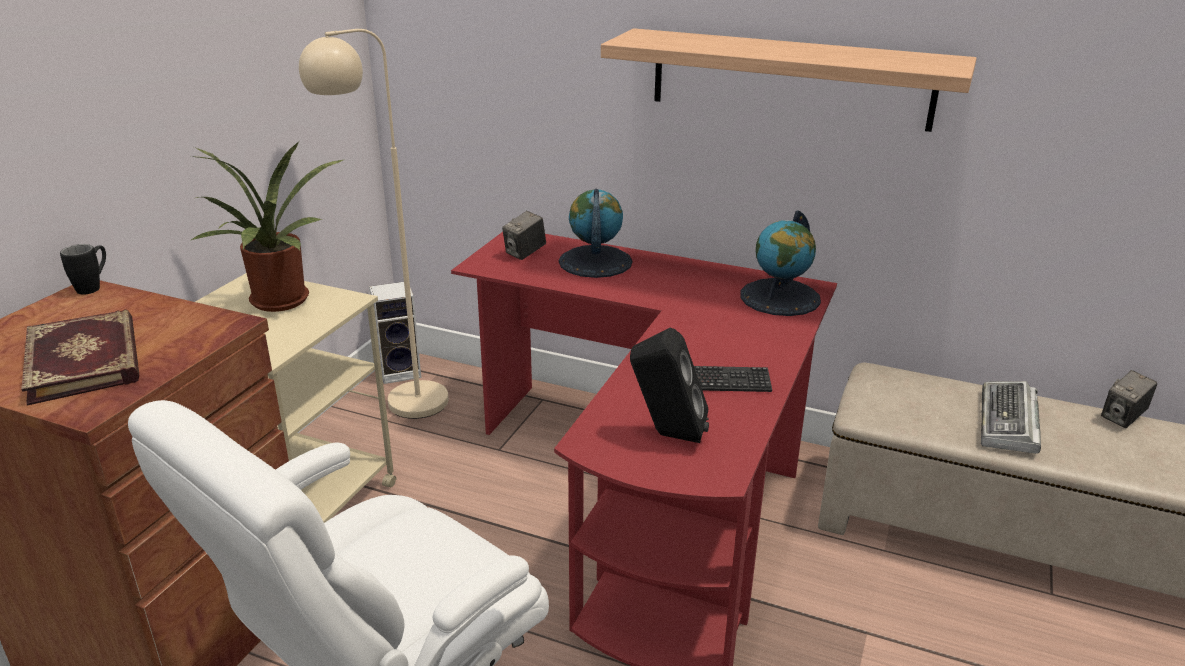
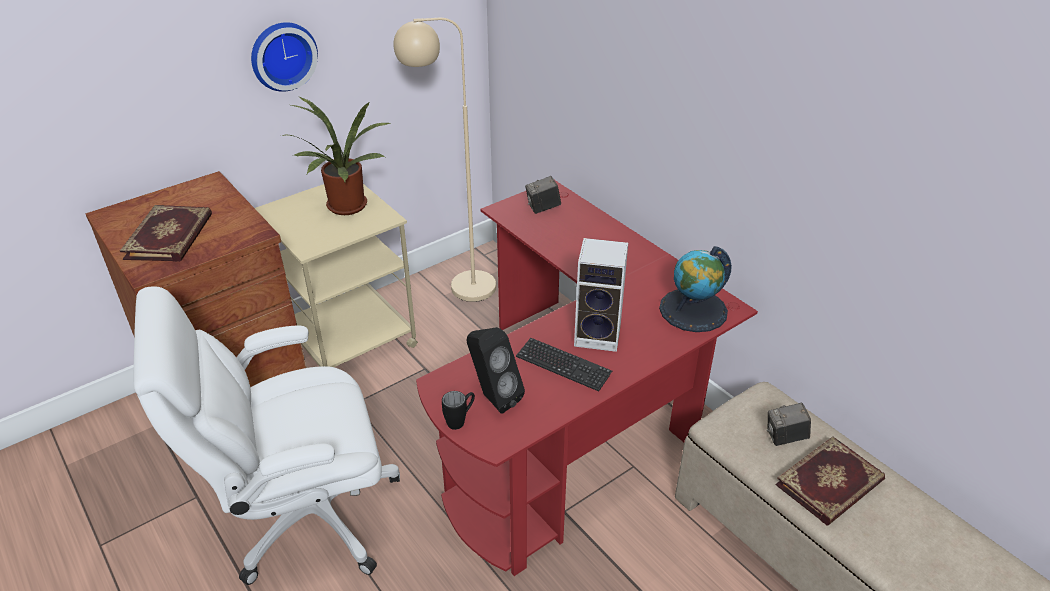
camera: 30 degrees right, 10 degrees up
black mug [60,244,106,294] -> black mug moved to [442,391,475,430]
speaker [369,282,421,384] -> speaker moved to [574,238,628,352]
globe [559,189,633,278] -> none
shelf [601,28,977,132] -> none
keyboard [981,381,1041,454] -> book [775,436,885,526]
camera [1101,370,1157,428] -> camera moved to [767,403,811,446]
none -> wall clock [251,22,318,92]

